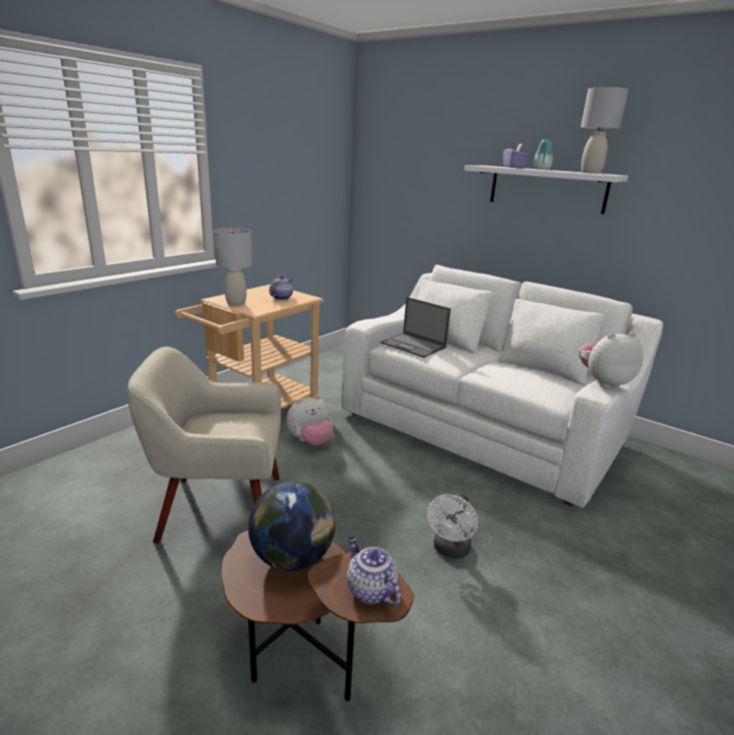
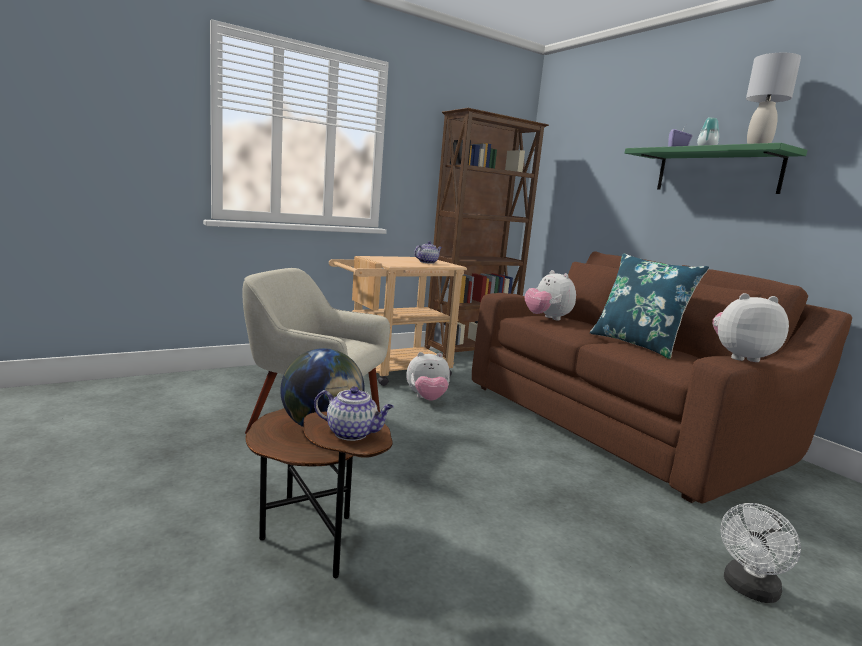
camera: 20 degrees right, 10 degrees down
grey table lamp [214,228,252,306] -> none
white sofa [341,265,663,508] -> brown sofa [472,251,852,503]
teapot [347,537,401,606] -> teapot turned 120 degrees clockwise [314,387,394,441]
laptop [381,297,451,358] -> plush toy [525,270,576,320]
white fan [427,493,478,559] -> white fan moved to [720,503,801,603]
white shelf [464,165,628,214] -> green shelf [625,143,807,194]
none -> brown bookcase [425,108,549,358]
none -> blue pillow [590,253,709,359]

